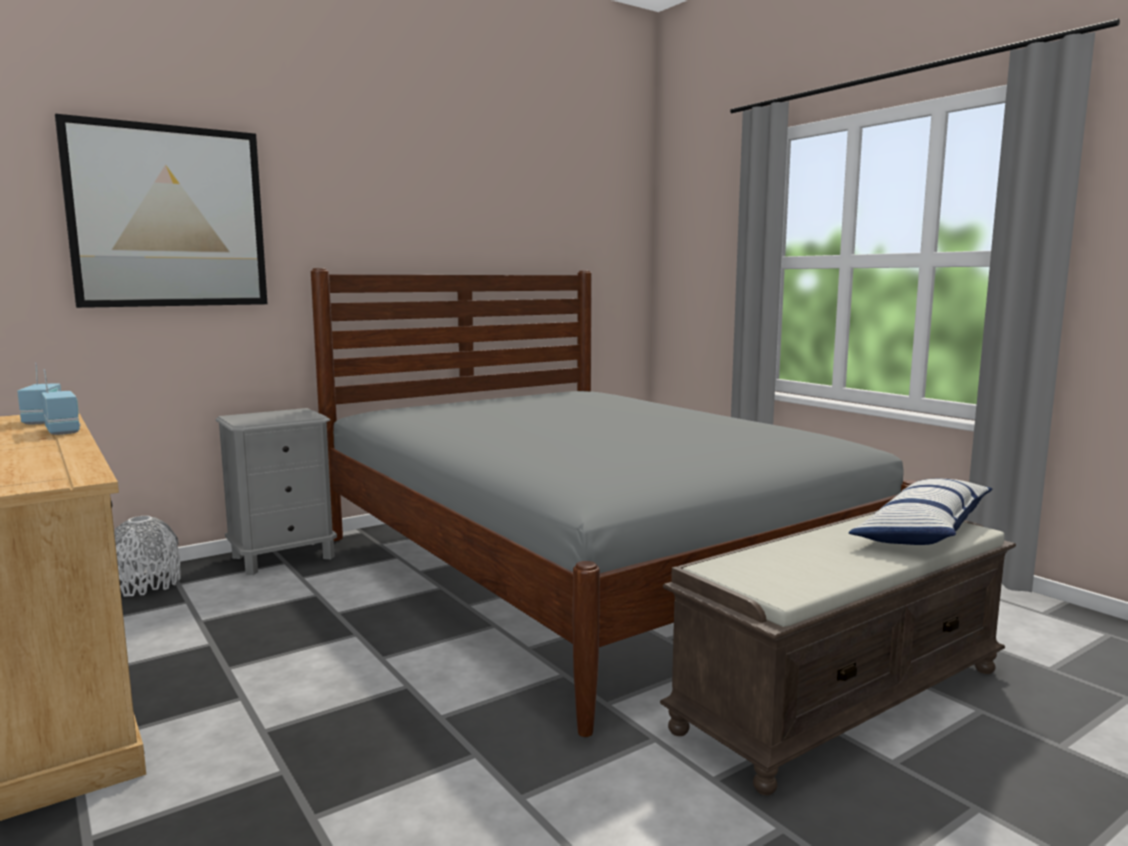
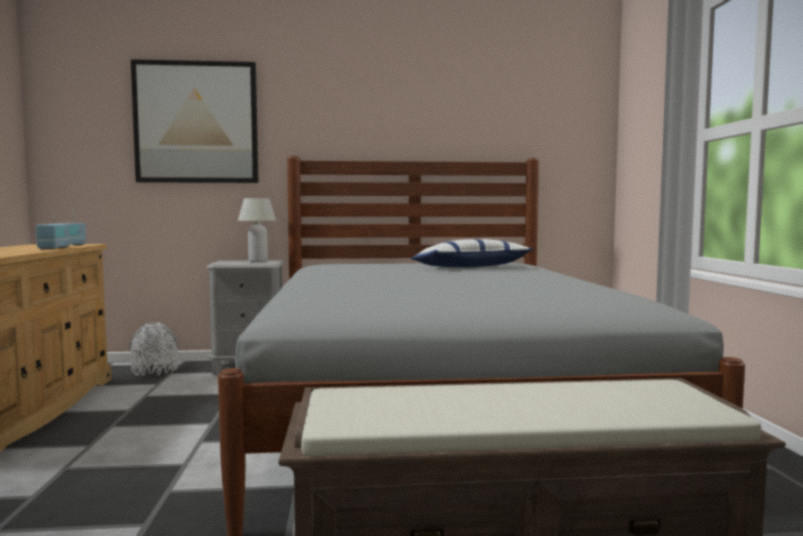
camera: 30 degrees right, 5 degrees down
pillow [848,479,992,545] -> pillow moved to [411,239,534,267]
none -> white table lamp [238,198,276,262]

